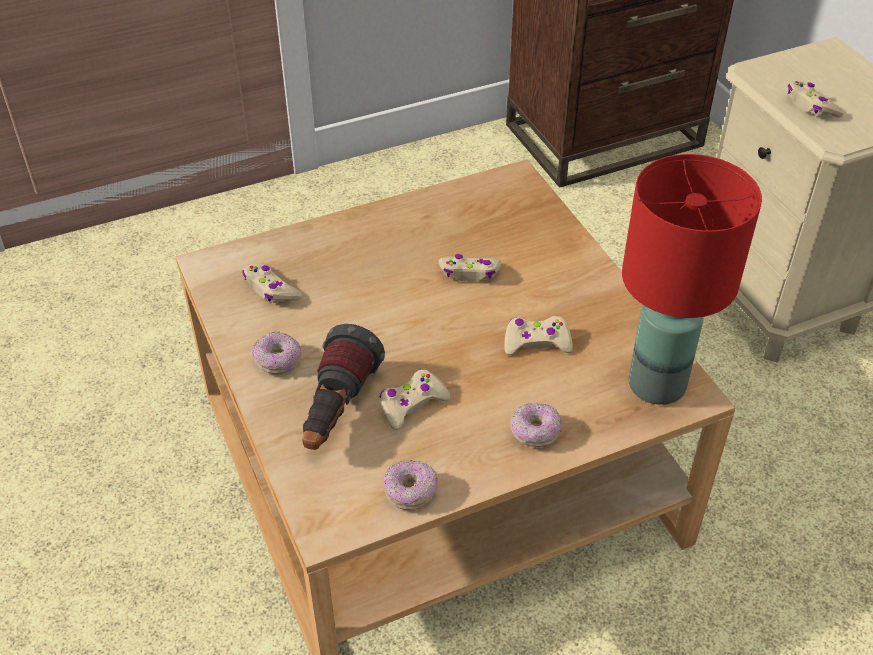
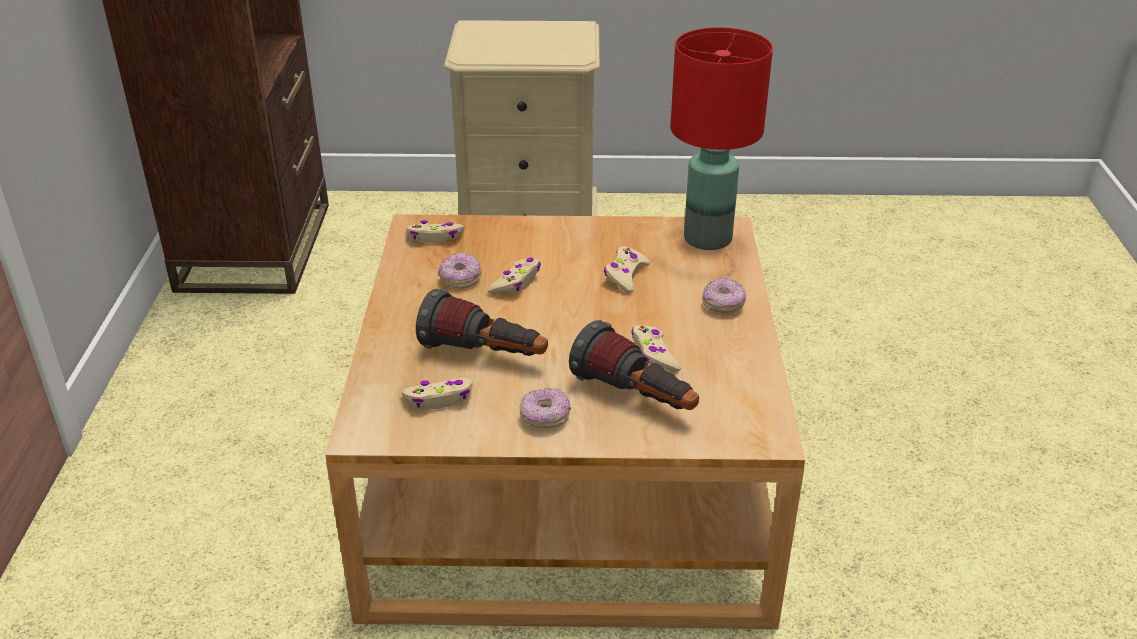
camera: 65 degrees left, 10 degrees down
donut [384,460,438,510] -> donut moved to [438,253,482,288]
beige game controller [788,81,844,118] -> beige game controller moved to [406,220,465,243]
none -> flashlight [416,289,548,356]

